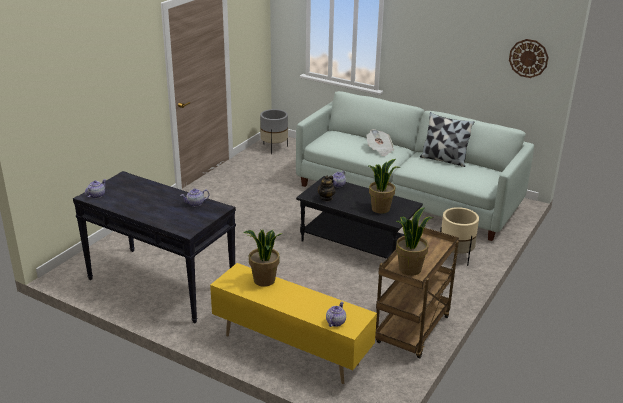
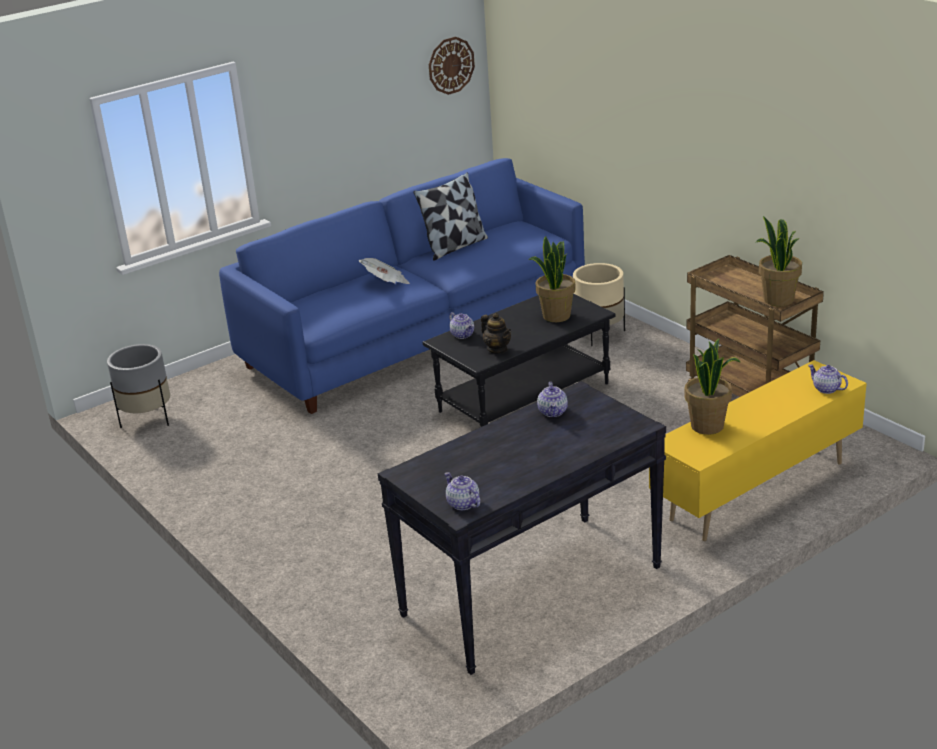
camera: 65 degrees left, 0 degrees up
white sofa [296,91,534,241] -> blue sofa [219,158,585,414]

